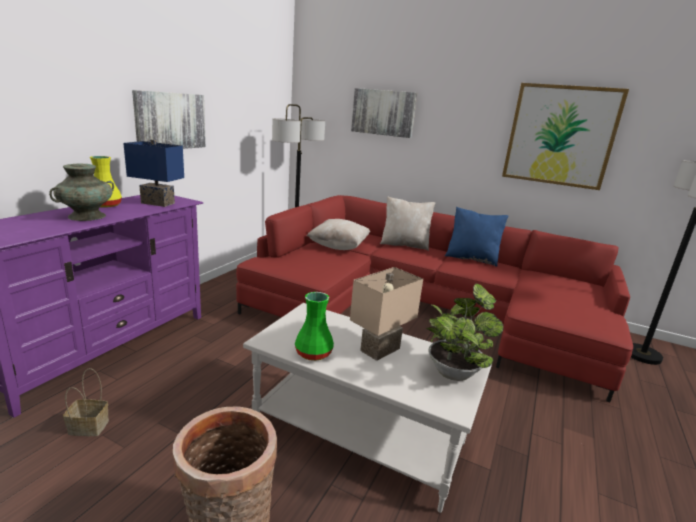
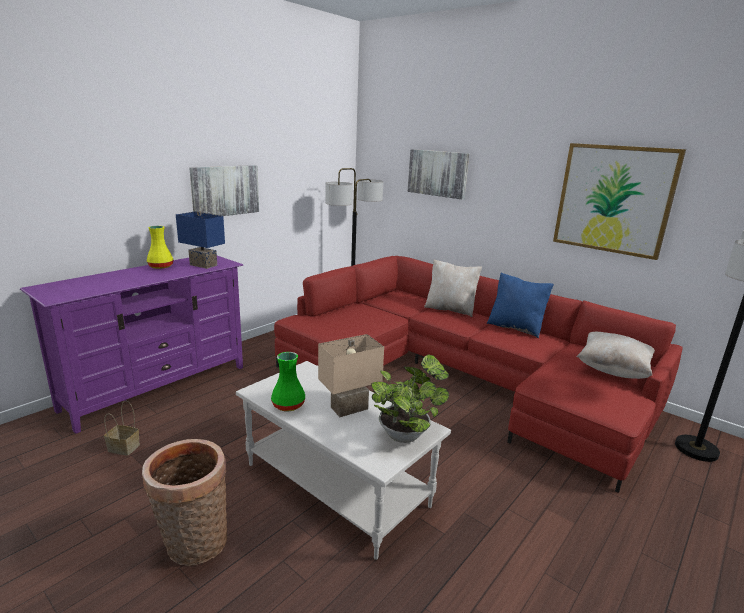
camera: 15 degrees right, 0 degrees up
turquoise vase [49,163,114,221] -> none
beige pillow [307,219,370,250] -> beige pillow moved to [577,332,655,379]

